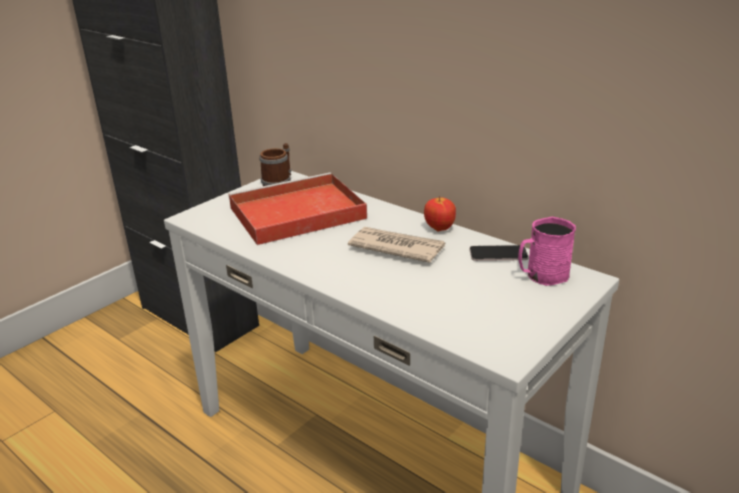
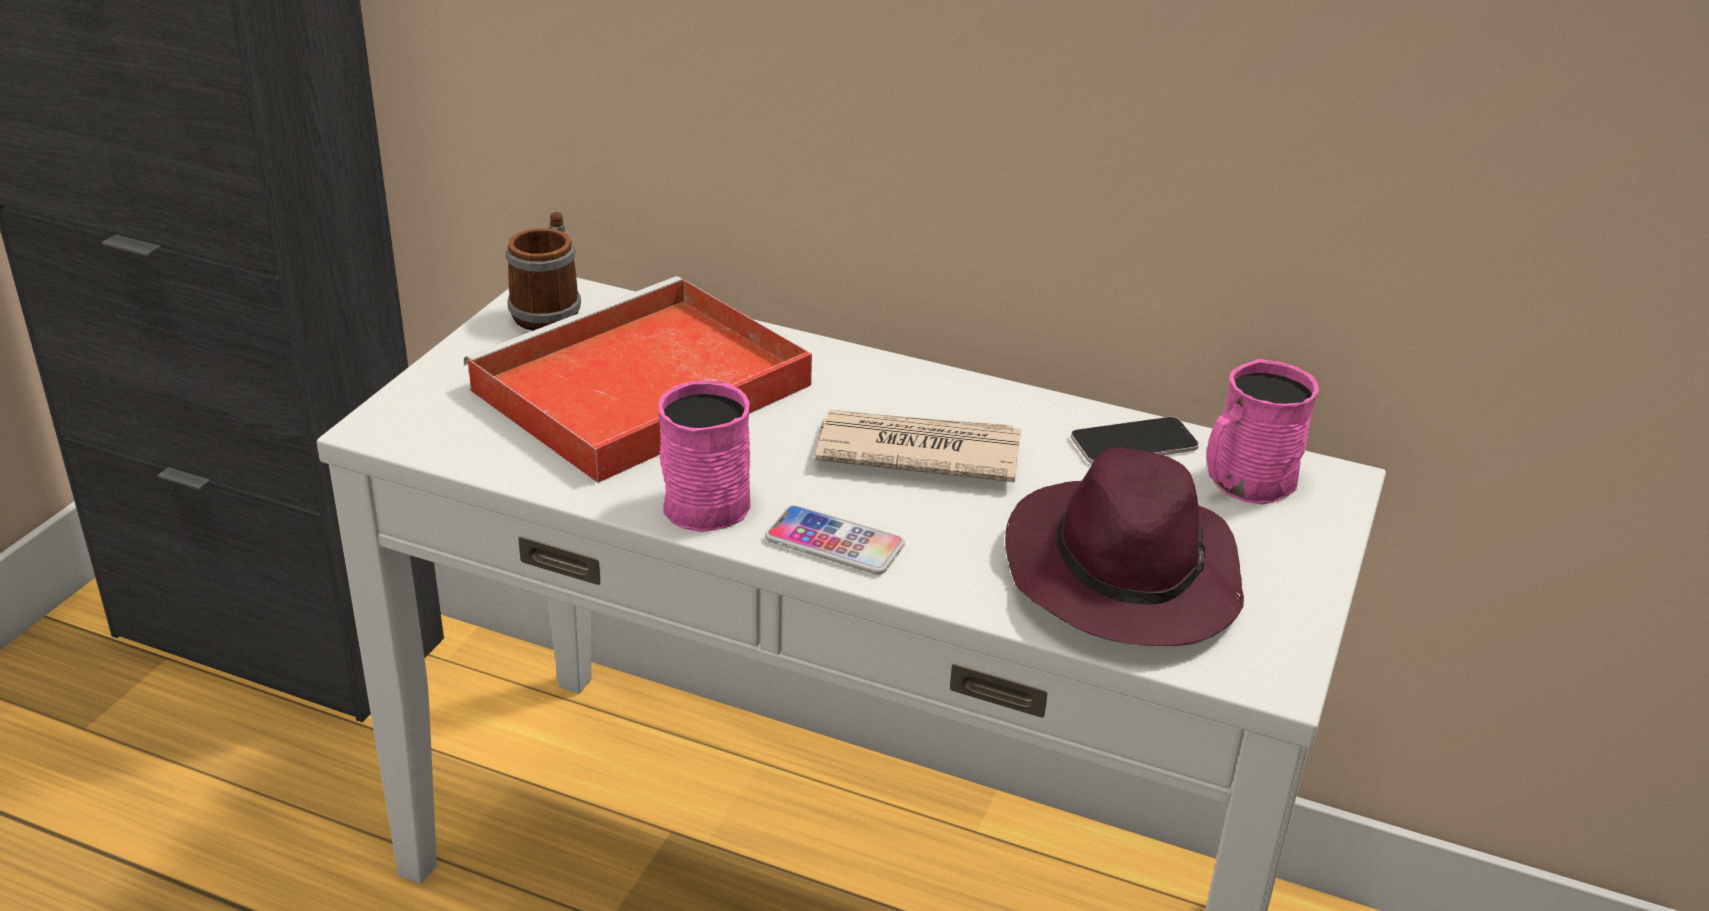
camera: 20 degrees left, 5 degrees up
apple [424,196,456,232] -> none
none -> pink mug [658,381,751,532]
none -> phone [765,505,905,574]
none -> purple hat [1005,448,1244,646]

